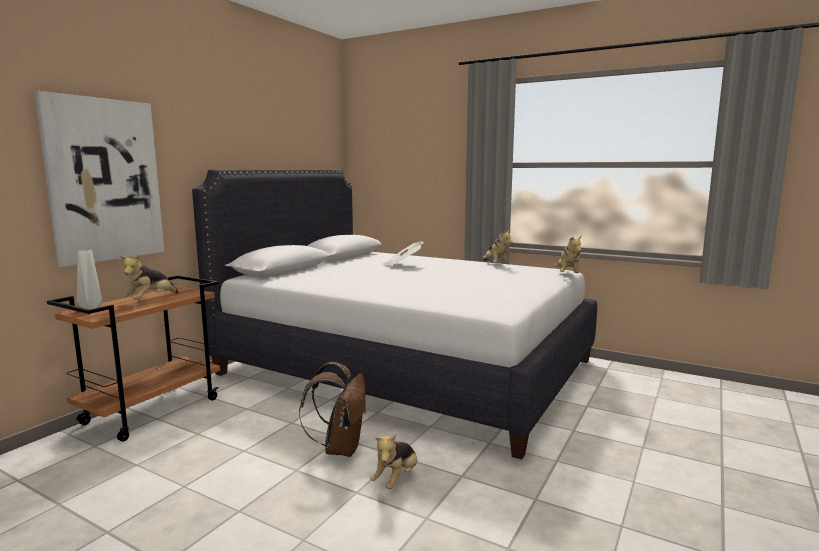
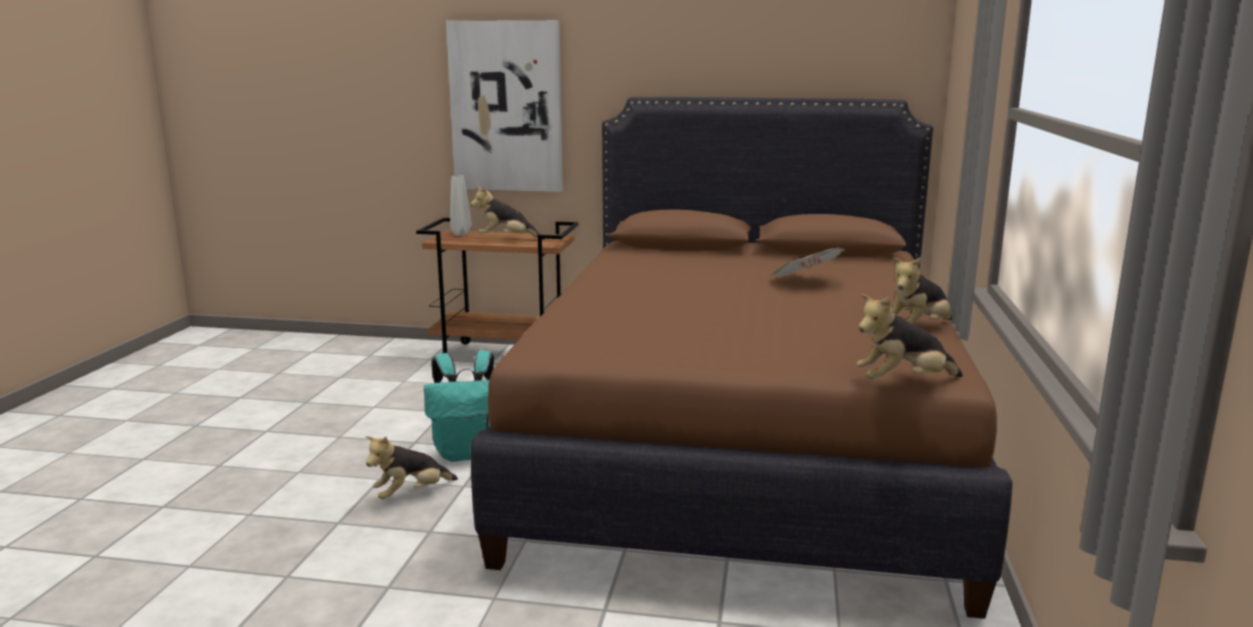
camera: 70 degrees right, 5 degrees up
white bed [192,169,597,460] -> brown bed [471,97,1013,619]
brown backpack [299,362,366,457] -> turquoise backpack [424,350,494,462]
plush toy [370,434,418,489] -> plush toy turned 45 degrees counterclockwise [365,436,458,499]

